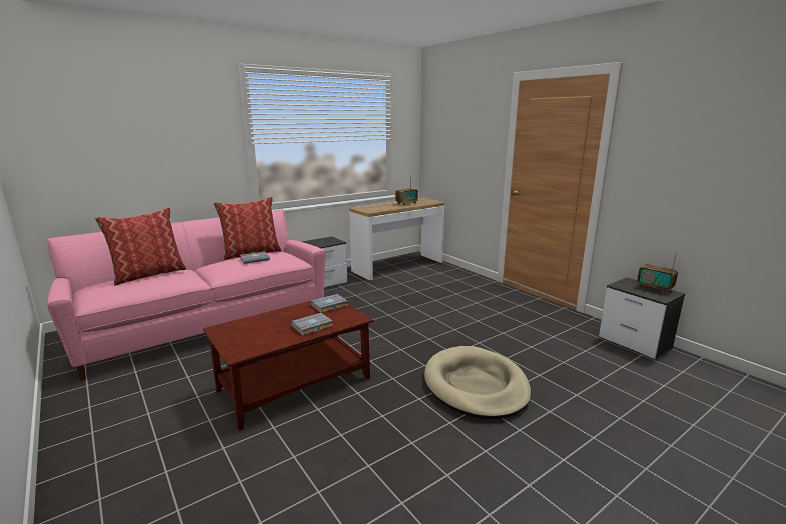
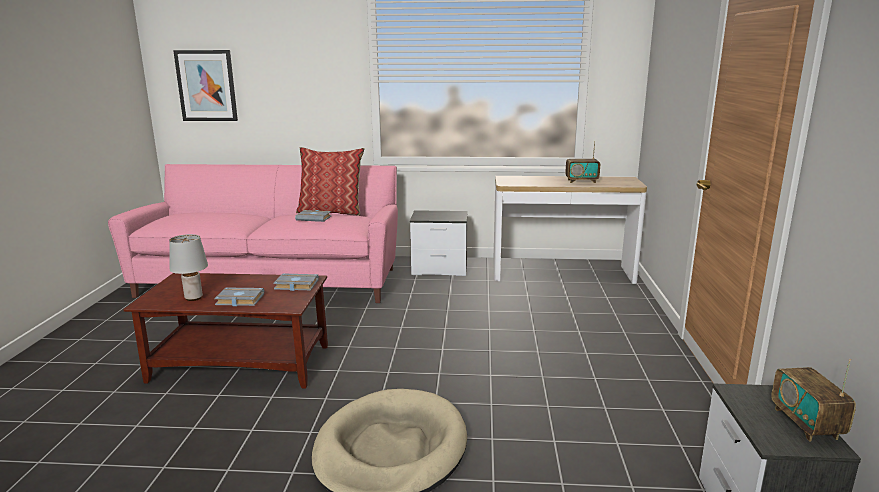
camera: 40 degrees right, 0 degrees up
pillow [95,207,186,286] -> none
none -> grey table lamp [169,234,208,301]
none -> picture [173,50,238,121]

